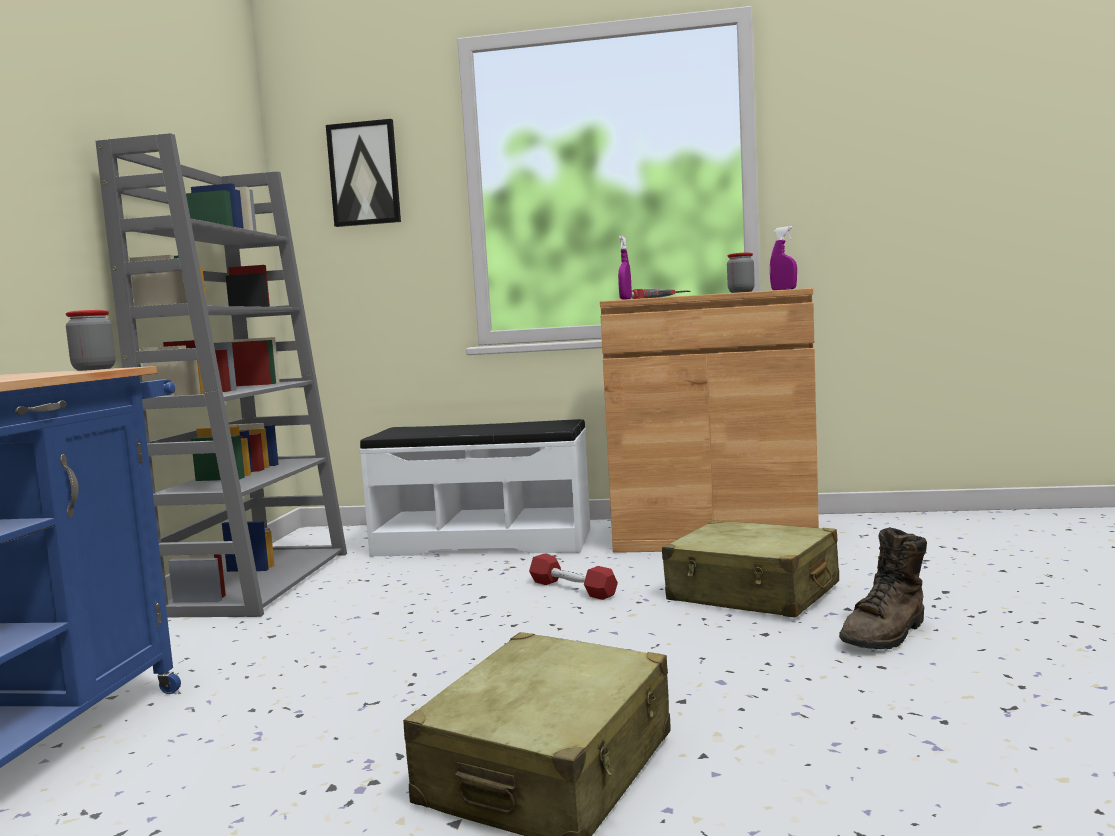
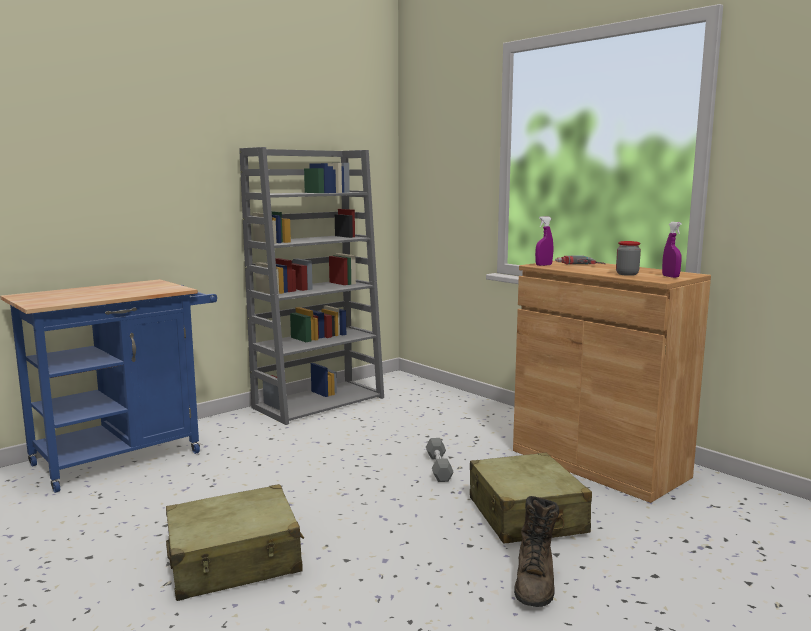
camera: 40 degrees right, 5 degrees up
jar [66,310,116,371] -> none
picture [326,119,401,227] -> none
white bench [359,419,590,557] -> none
red dumbbell [529,554,618,600] -> grey dumbbell [426,438,454,482]
brown boot [839,527,927,649] -> brown boot turned 75 degrees counterclockwise [514,496,559,607]

